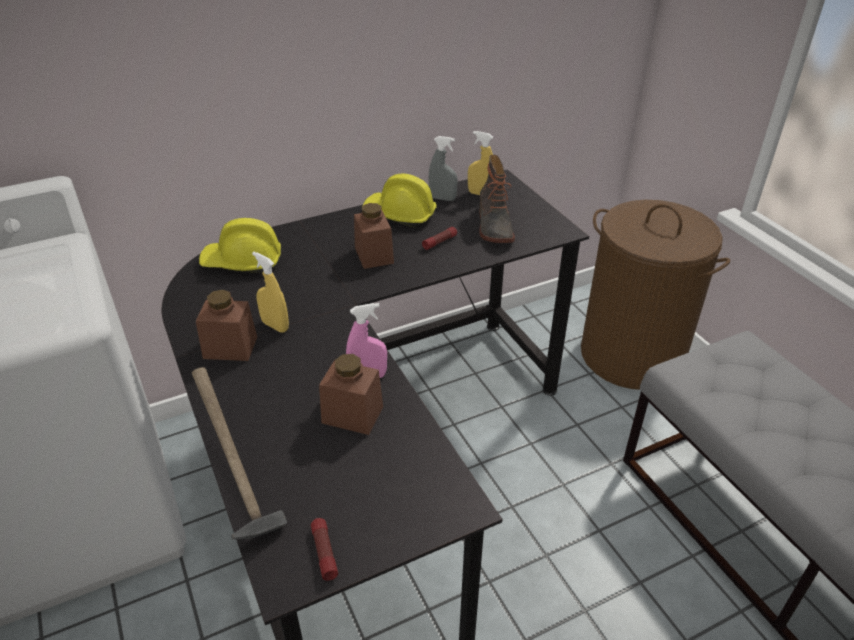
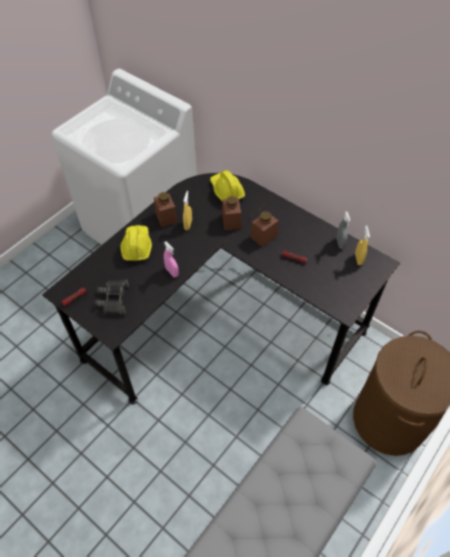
camera: 65 degrees right, 15 degrees up
hammer [192,367,287,539] -> none
brown jar [319,354,383,435] -> brown jar moved to [222,196,242,230]
yellow hard hat [363,173,437,227] -> yellow hard hat moved to [121,225,152,261]
boot [479,155,515,243] -> none
none -> black binoculars [95,279,129,315]

